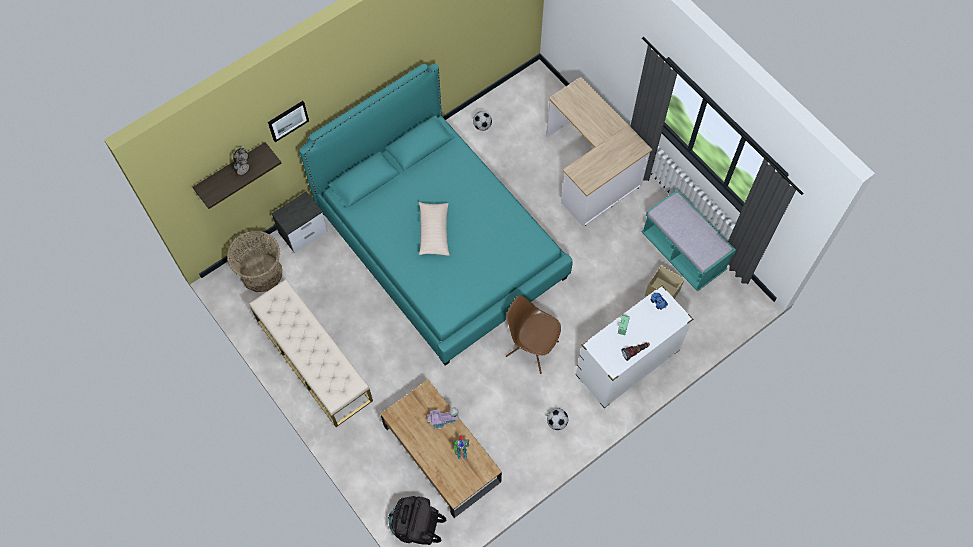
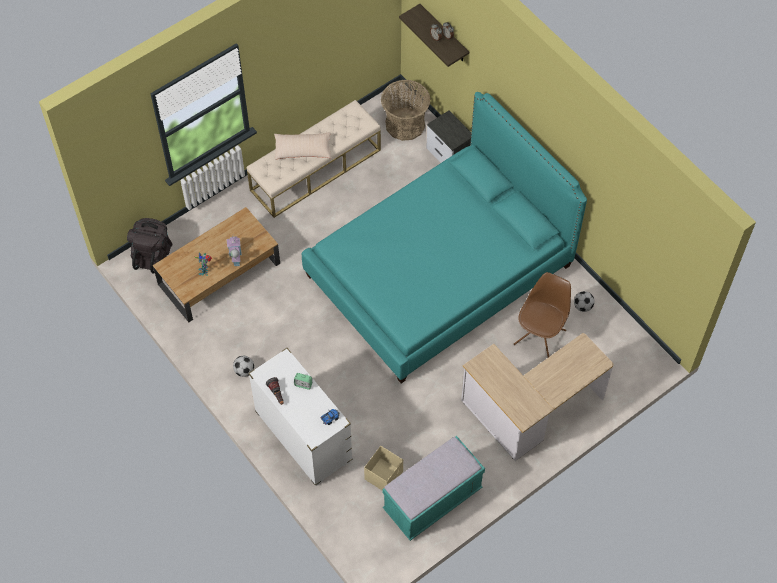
camera: 90 degrees right, 5 degrees down
picture [268,101,309,142] -> none
beige pillow [419,202,449,256] -> beige pillow moved to [274,132,331,160]
brown chair [506,295,561,374] -> brown chair moved to [514,272,571,357]

